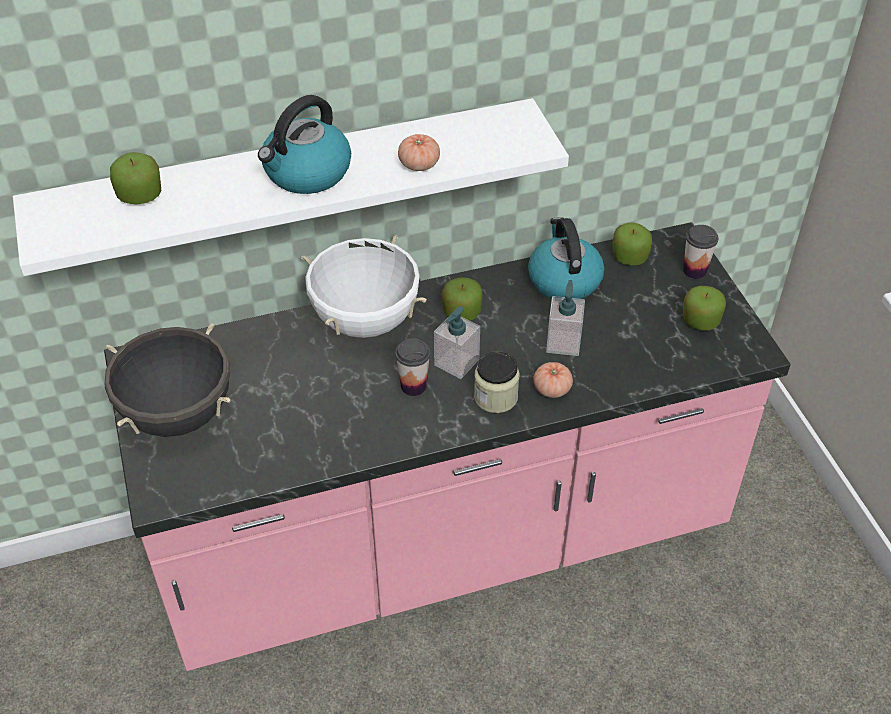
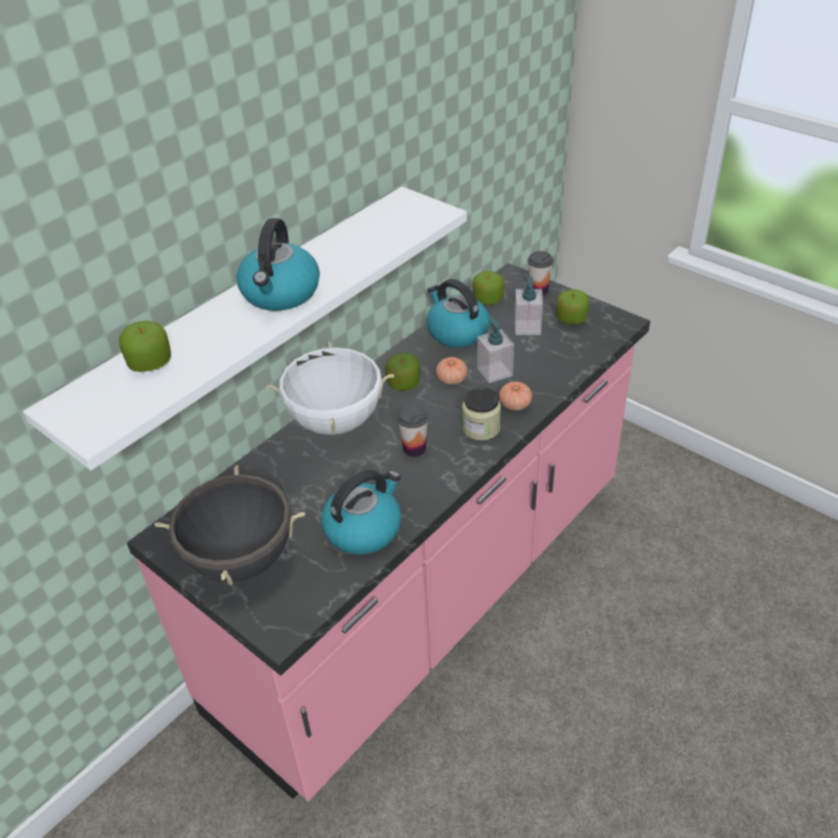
camera: 30 degrees left, 5 degrees down
tomato [398,134,440,171] -> tomato moved to [436,357,468,385]
soap dispenser [434,306,480,379] -> soap dispenser moved to [515,277,543,335]
none -> kettle [321,470,401,555]

